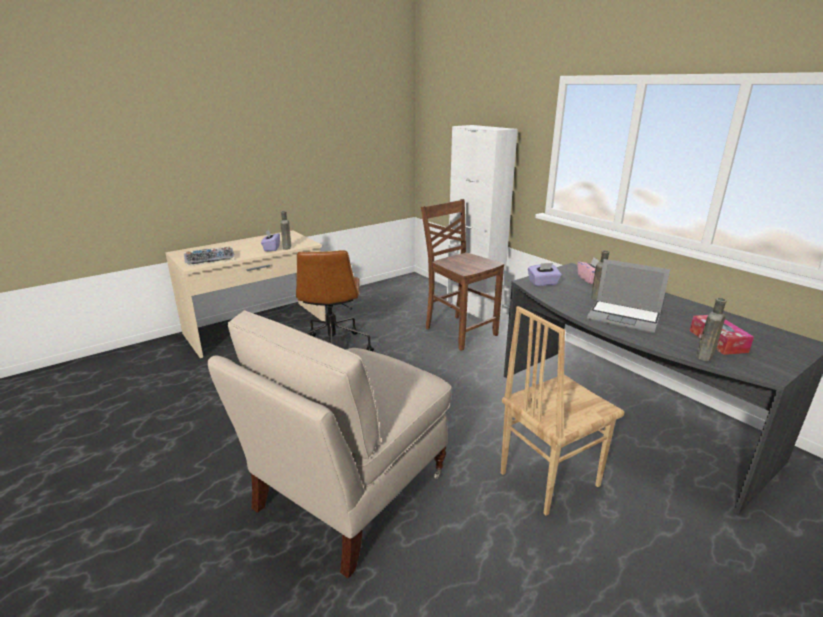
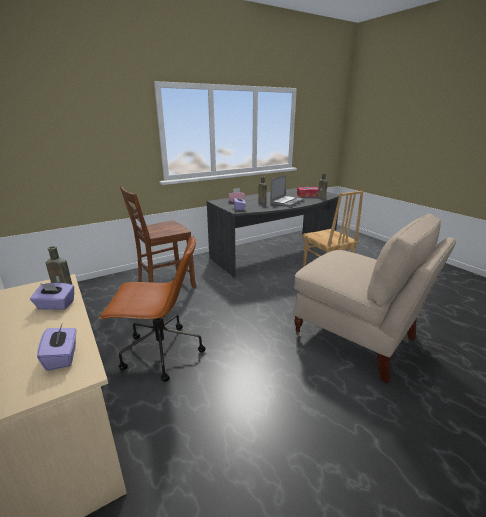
camera: 85 degrees left, 0 degrees up
keyboard [184,247,235,266] -> purple tissue box [37,325,76,371]
white cabinet [447,125,518,321] -> none

